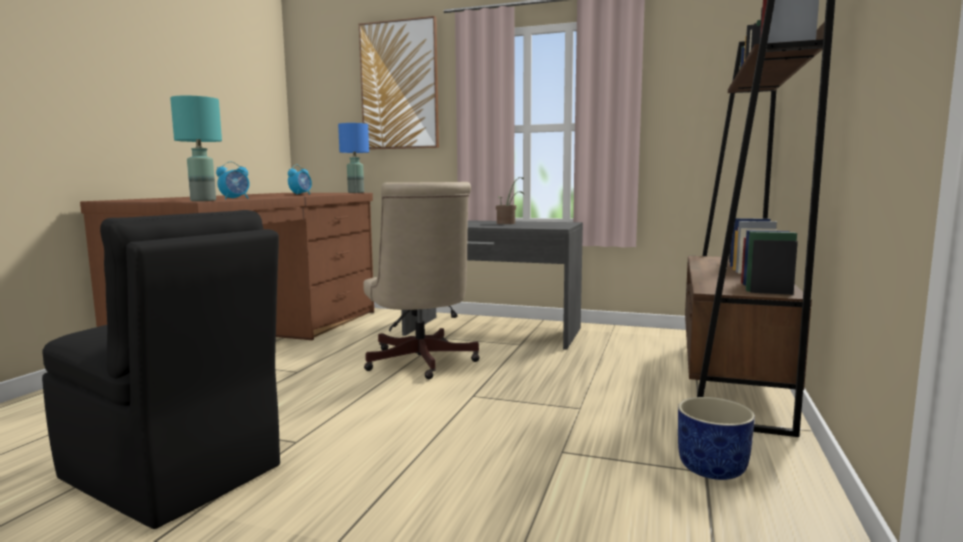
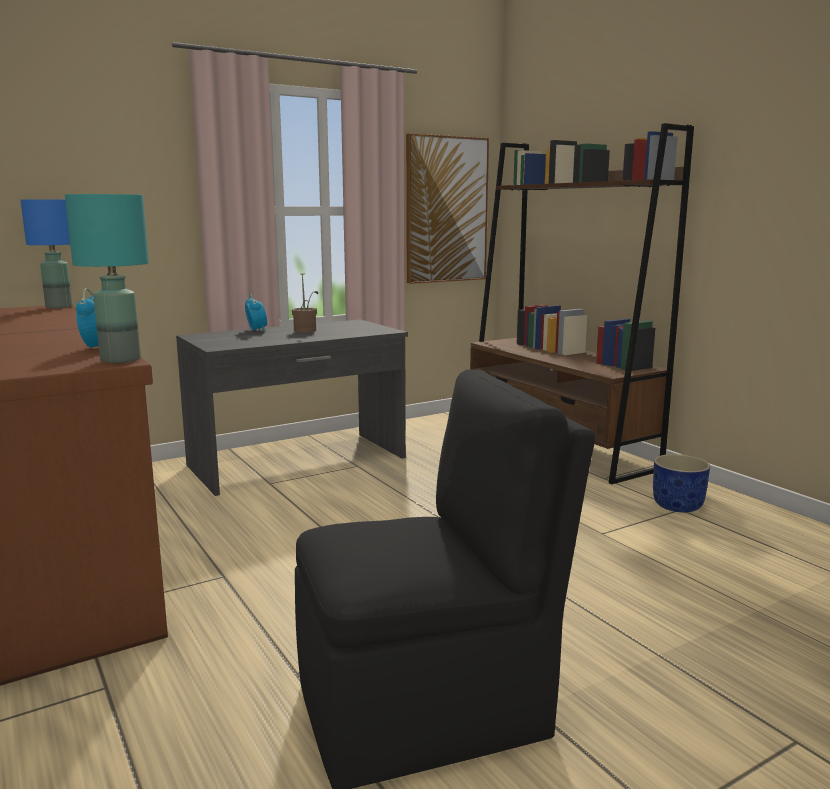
camera: 50 degrees left, 5 degrees up
alarm clock [288,164,312,195] -> alarm clock moved to [245,294,267,332]
picture [359,16,439,150] -> picture moved to [406,134,489,284]
beige office chair [364,182,480,379] -> none

